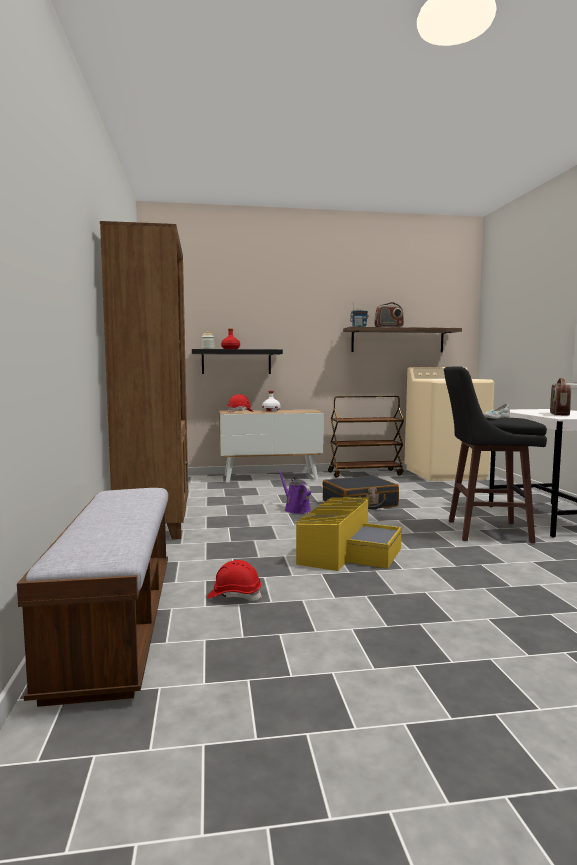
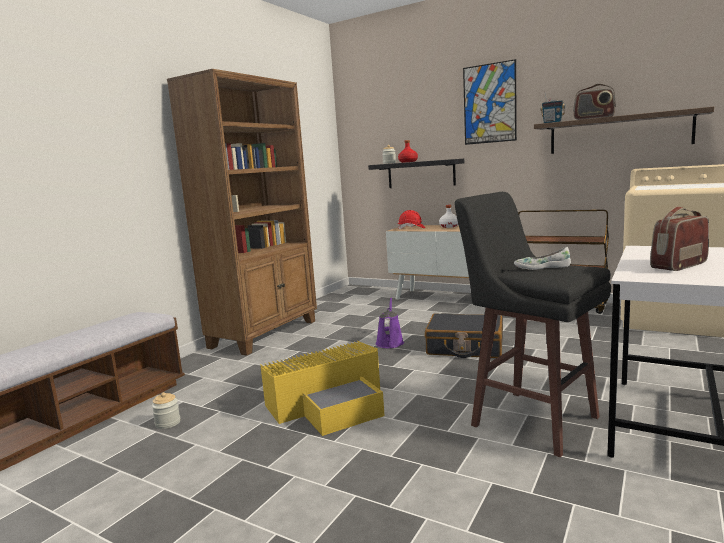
camera: 40 degrees right, 5 degrees up
red hard hat [207,560,262,601] -> jar [152,392,180,429]
none -> picture [463,59,517,145]

